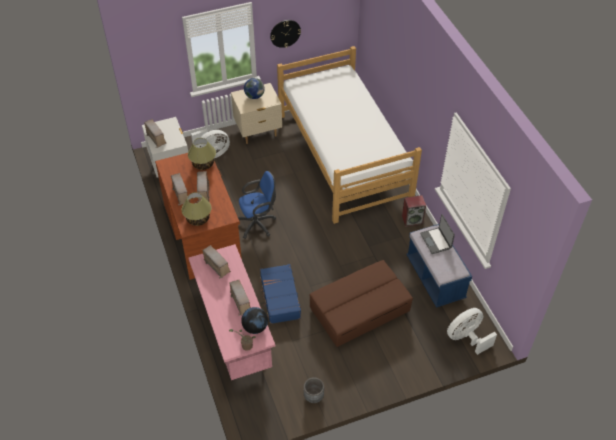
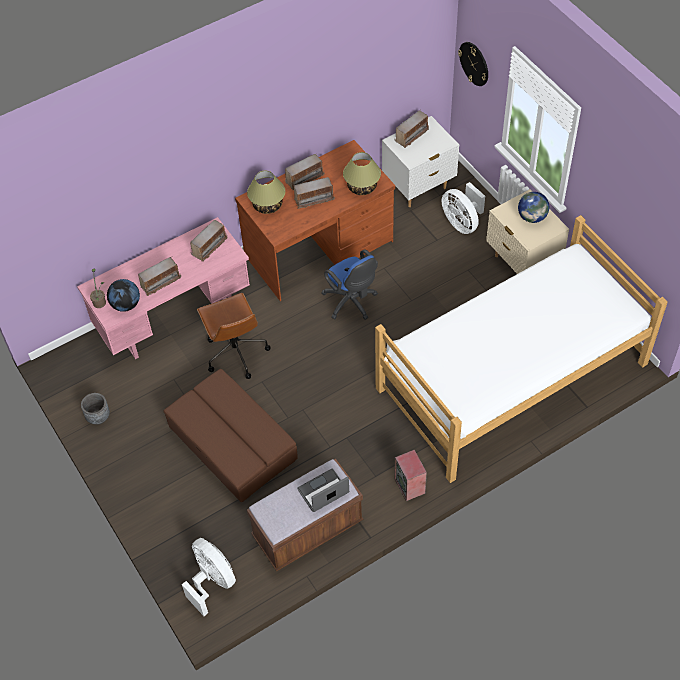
camera: 80 degrees right, 5 degrees up
blue suitcase [259,264,301,324] -> brown office chair [197,293,271,379]
wall clock [270,20,301,48] -> wall clock moved to [458,42,488,86]
blue bench [406,224,472,308] -> brown bench [247,459,363,571]

